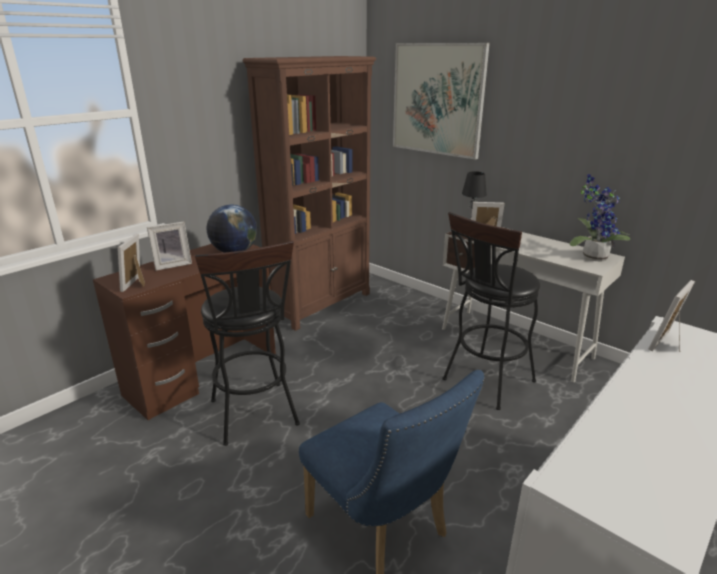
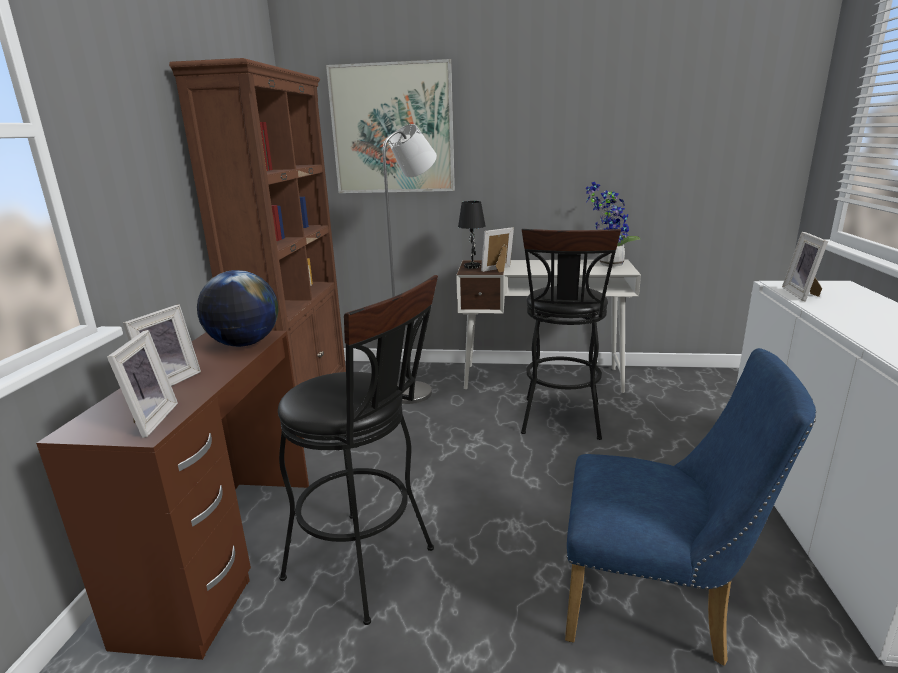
camera: 35 degrees left, 5 degrees down
picture frame [117,234,145,292] -> picture frame turned 150 degrees counterclockwise [107,330,178,438]
none -> grey floor lamp [383,124,437,404]

